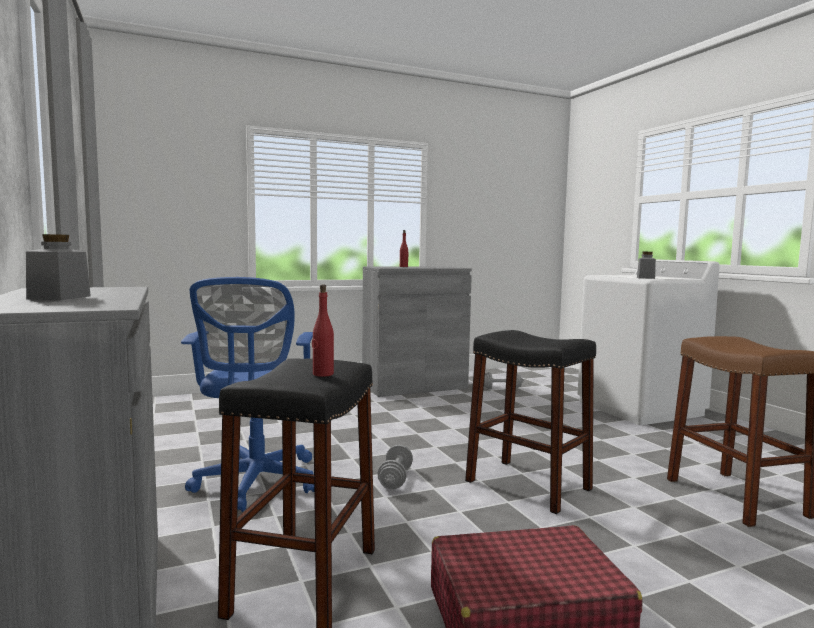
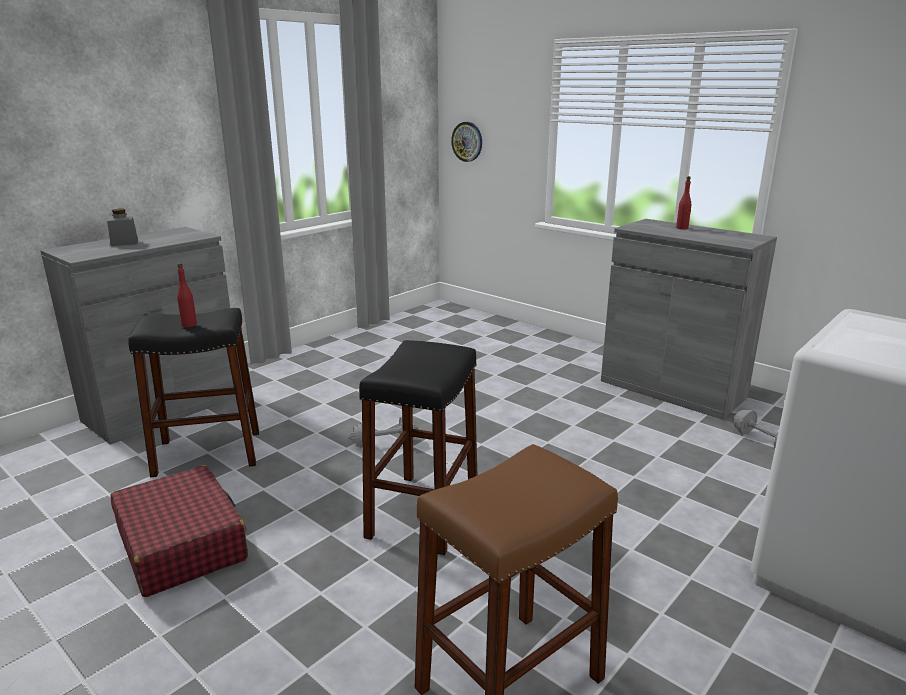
camera: 65 degrees right, 15 degrees up
blue office chair [181,277,314,512] -> none
grey jar [637,252,656,279] -> none
none -> wall clock [451,122,482,162]

